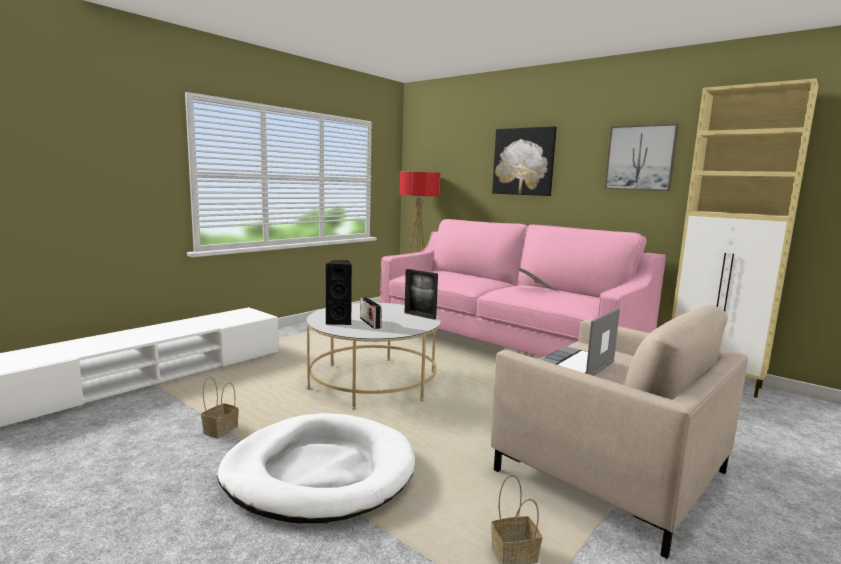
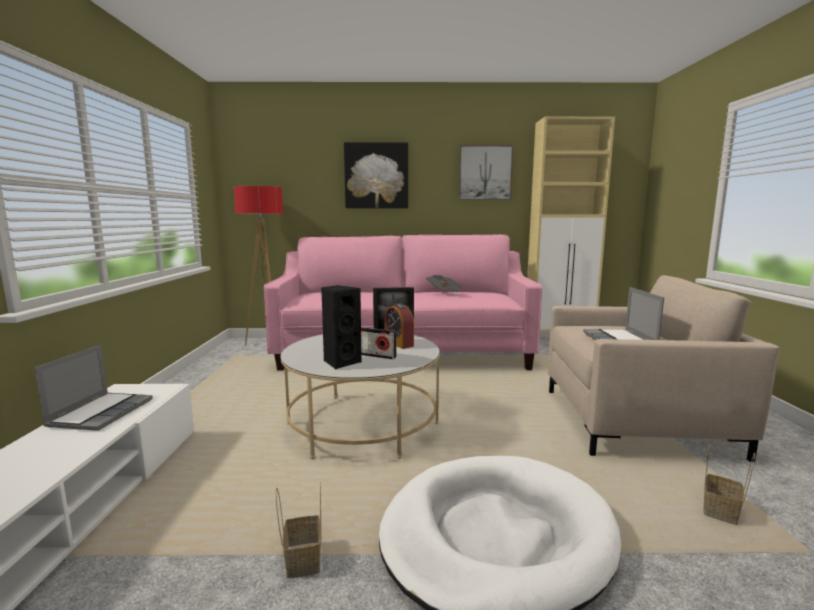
camera: 40 degrees left, 0 degrees up
none -> laptop [35,345,153,431]
none -> alarm clock [385,303,414,349]

